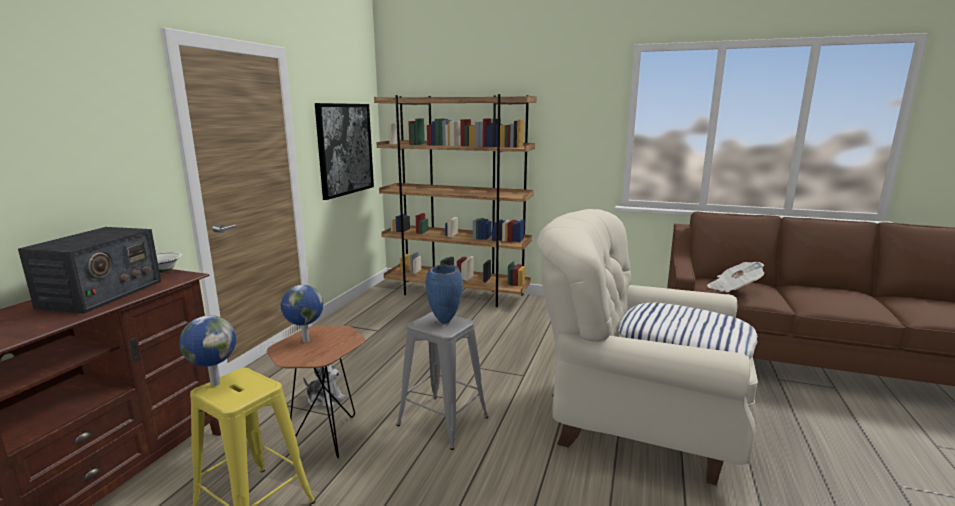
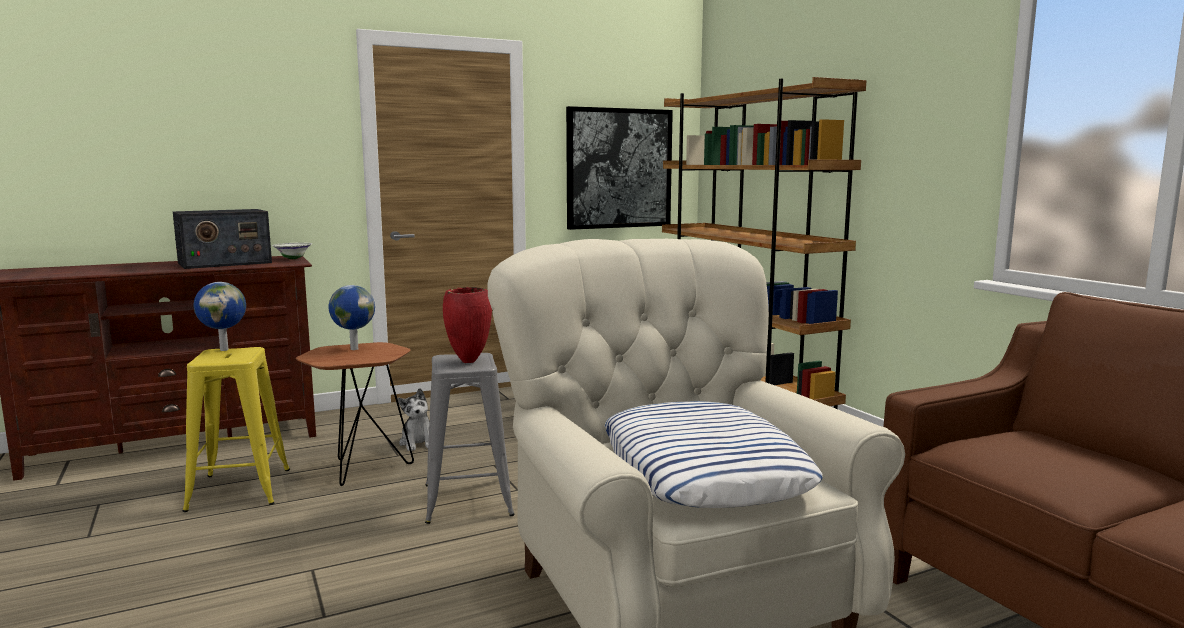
camera: 45 degrees right, 5 degrees down
blue vase [426,265,463,324] -> red vase [443,287,492,363]
newspaper [707,262,765,292] -> none

